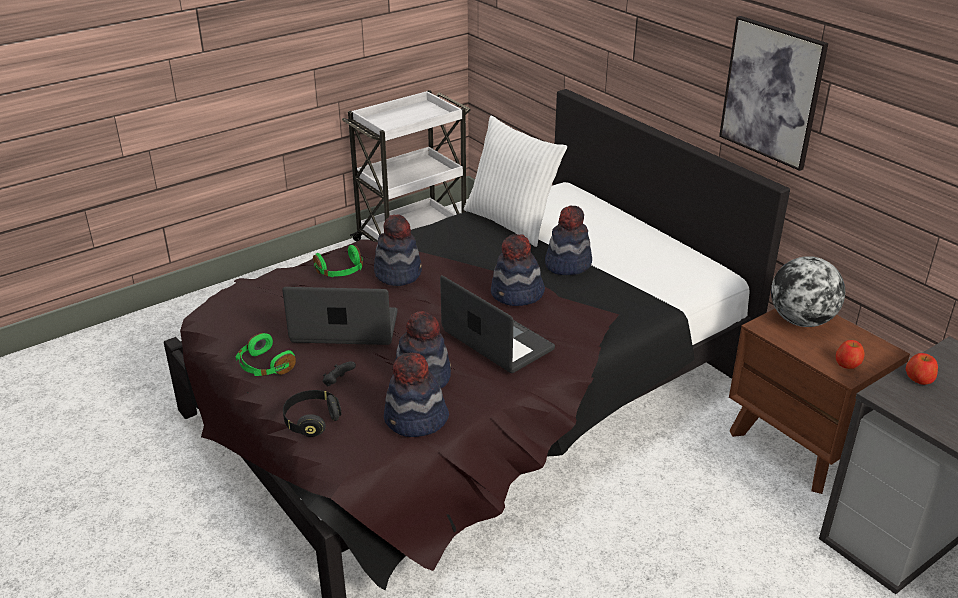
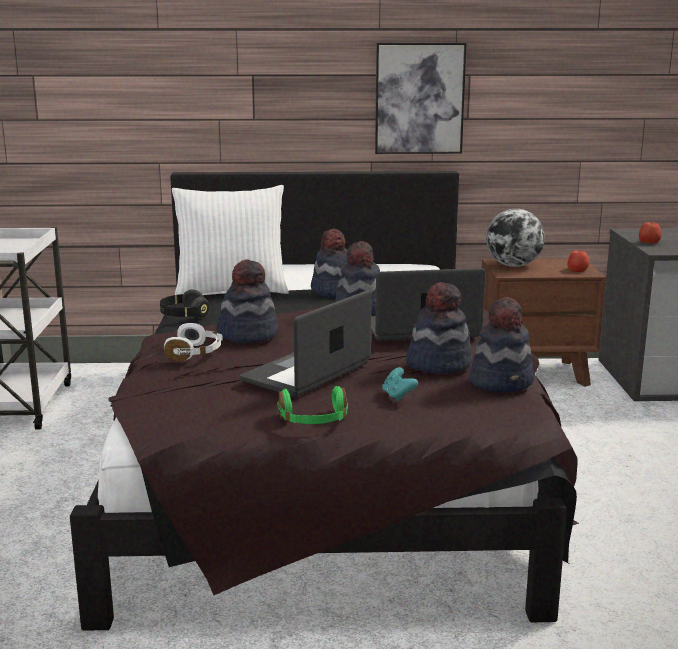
camera: 55 degrees left, 15 degrees down
black headphones [283,390,341,437] -> black headphones moved to [160,290,209,319]
green headphones [313,245,363,277] -> white headphones [164,323,222,361]
black game controller [323,361,356,386] -> turquoise game controller [382,367,418,401]

